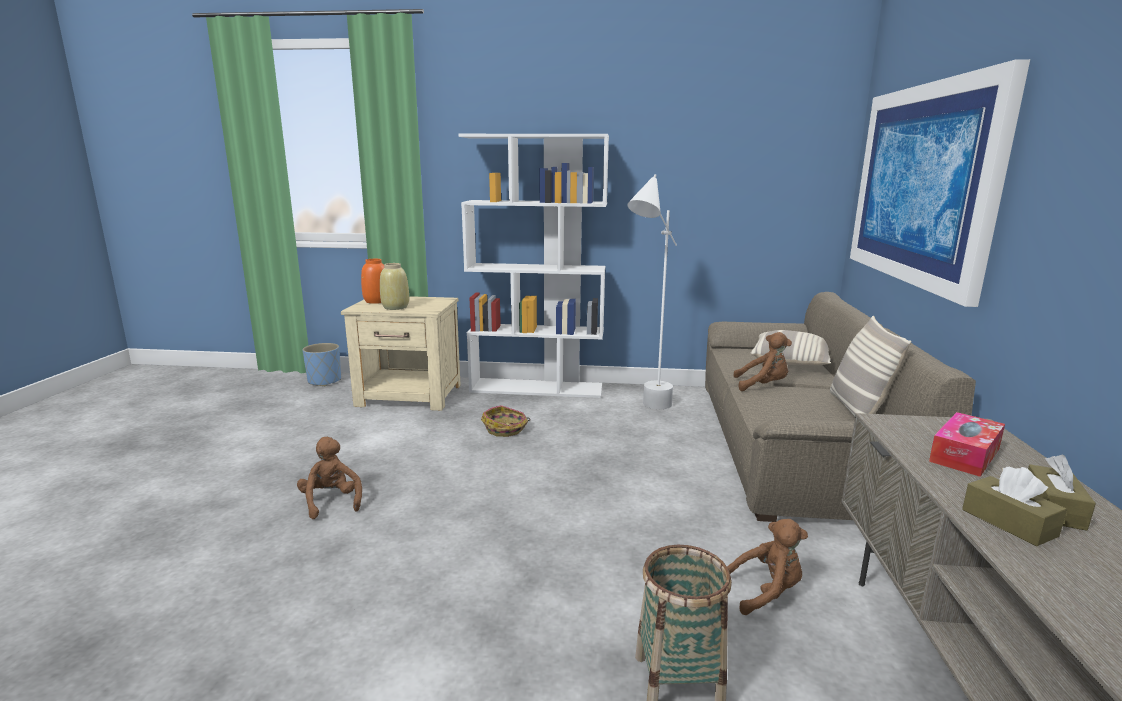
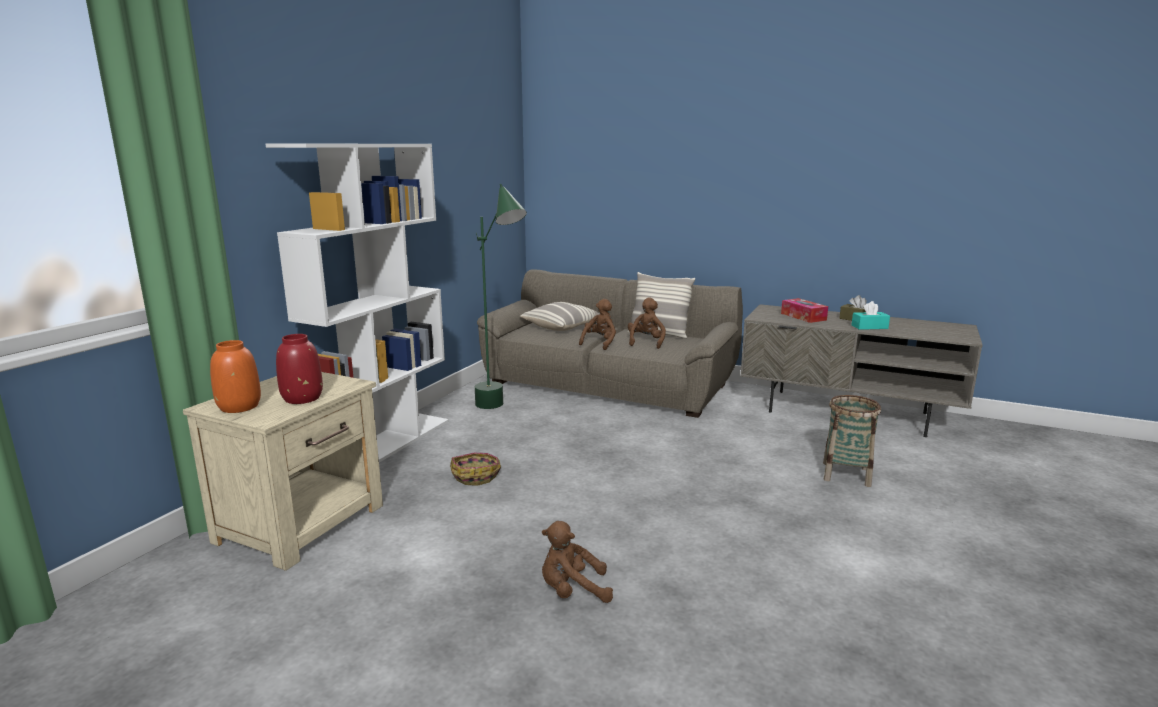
camera: 70 degrees left, 0 degrees up
blue planter [303,343,341,386] -> none
beige vase [380,263,409,310] -> red vase [276,334,323,404]
white floor lamp [628,174,677,409] -> green floor lamp [475,184,527,409]
brown plush toy [727,519,808,615] -> brown plush toy moved to [628,297,666,349]
picture [850,59,1030,307] -> none
brown tissue box [962,467,1067,546] -> turquoise tissue box [852,301,890,330]

